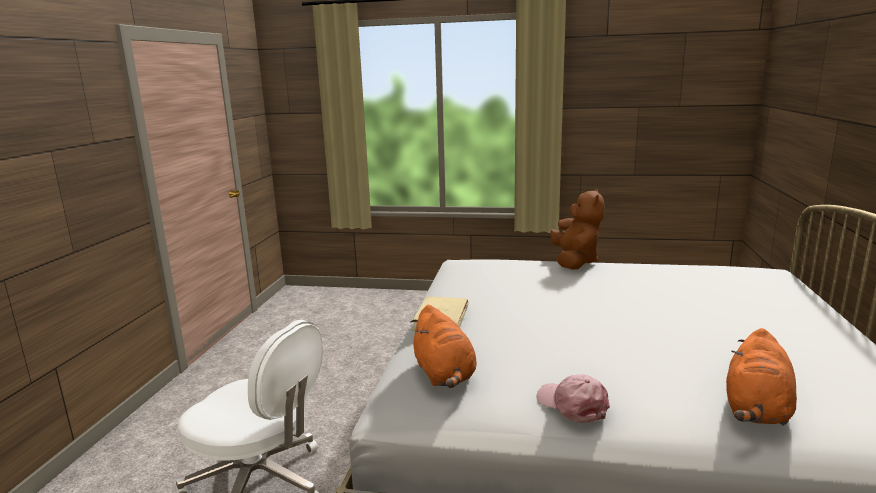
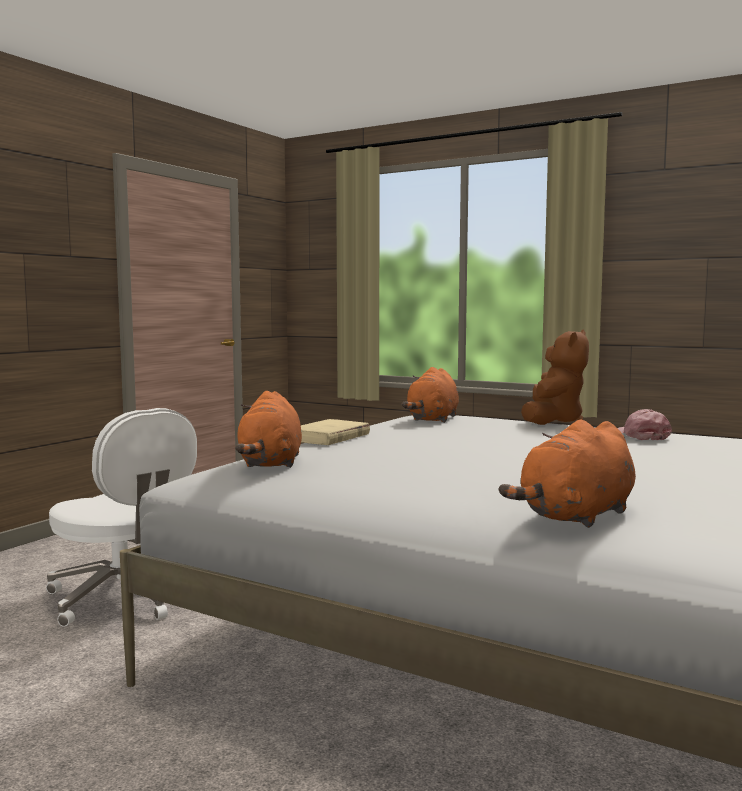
camera: 20 degrees right, 10 degrees down
pink cap [537,375,610,423] -> pink cap moved to [618,409,672,440]
none -> orange plush toy [402,367,459,423]

